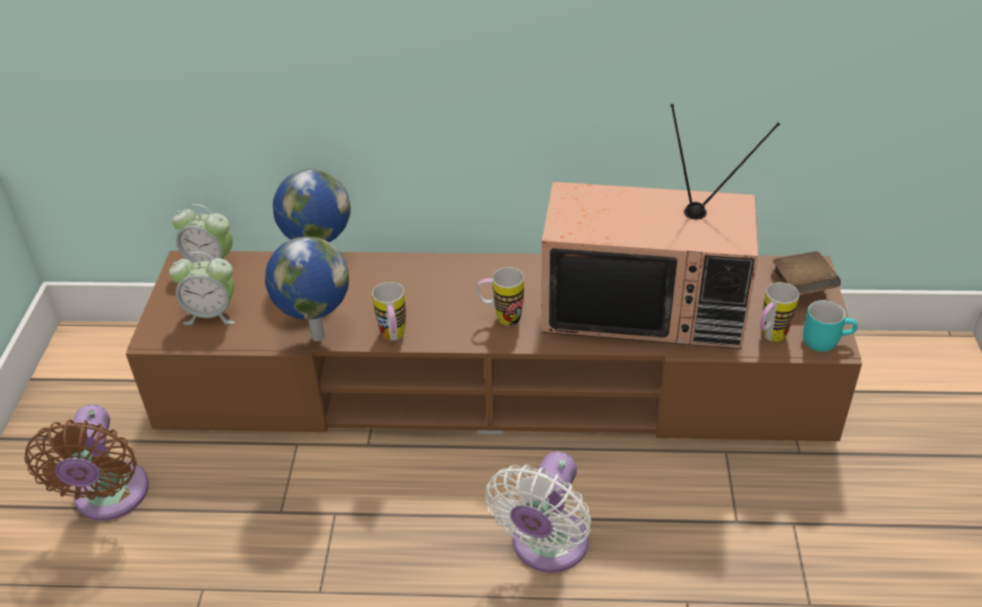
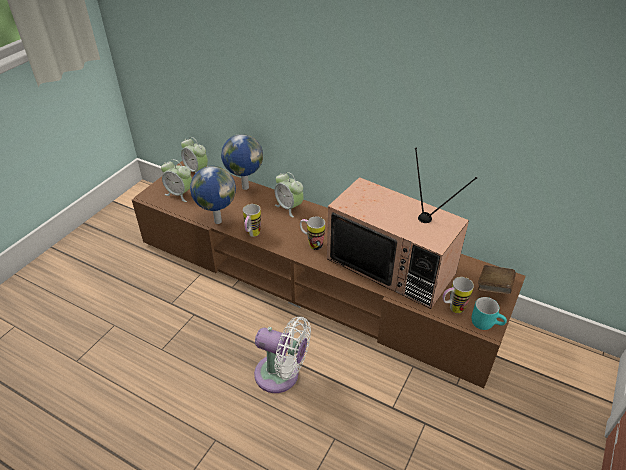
camera: 25 degrees right, 0 degrees up
brown fan [24,405,149,521] -> none
white fan [485,451,591,573] -> white fan turned 120 degrees counterclockwise [254,317,311,393]
none -> alarm clock [275,172,304,217]

